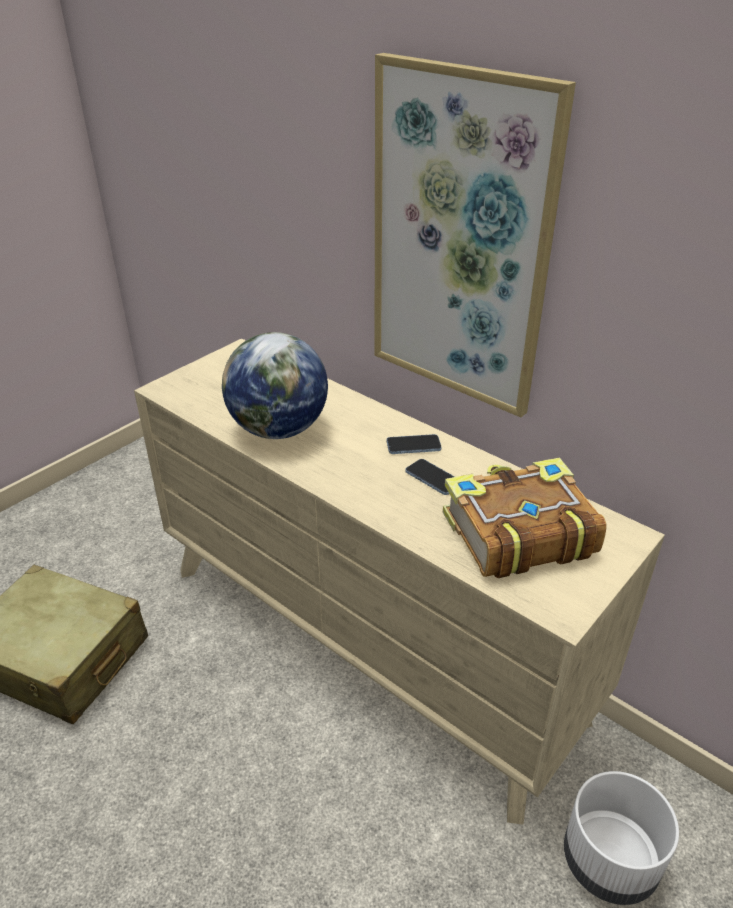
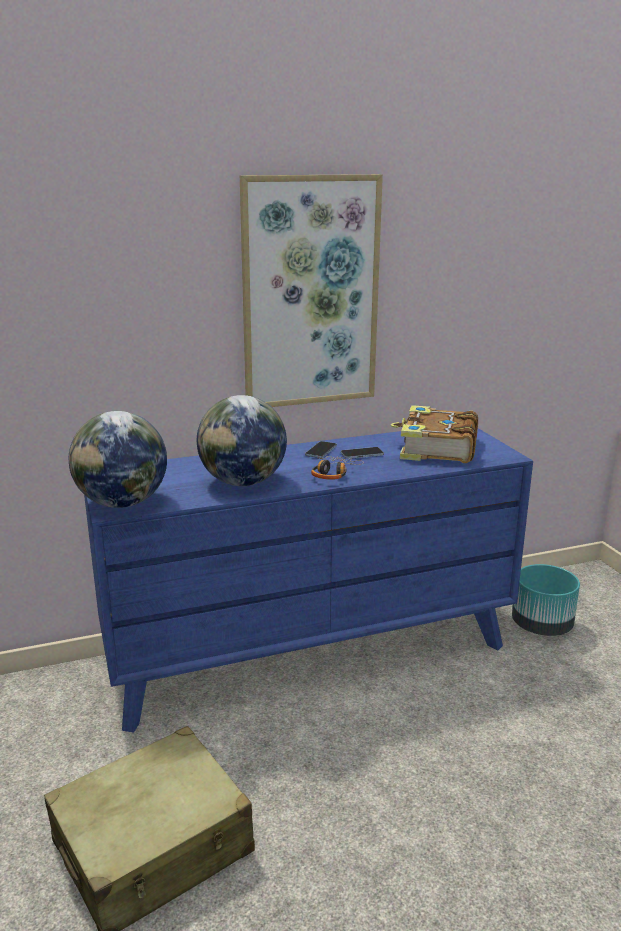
camera: 60 degrees left, 15 degrees down
beige dresser [134,338,665,825] -> blue dresser [84,428,533,733]
white planter [564,771,679,905] -> turquoise planter [512,564,580,636]
none -> globe [69,411,167,508]
none -> headphones [311,456,364,480]

